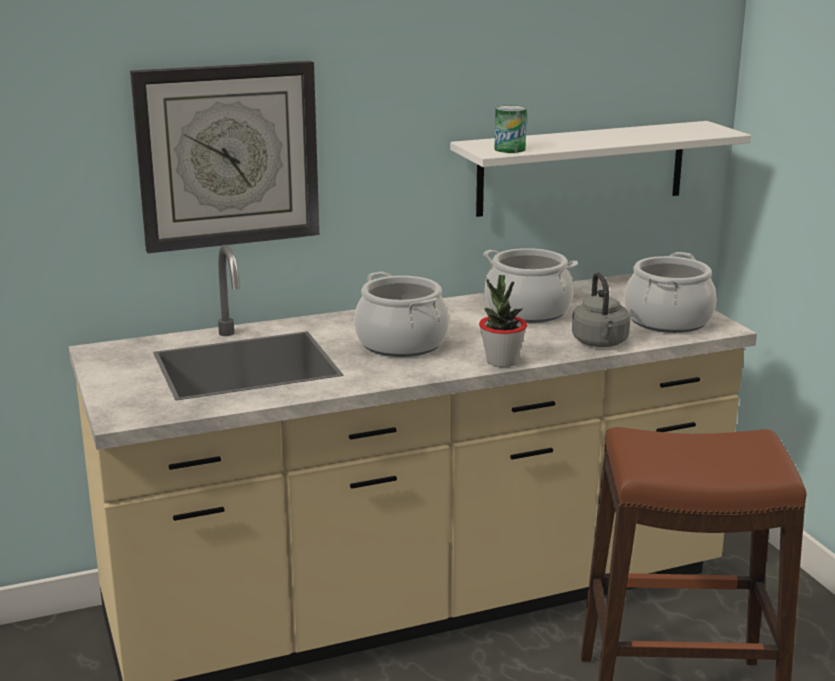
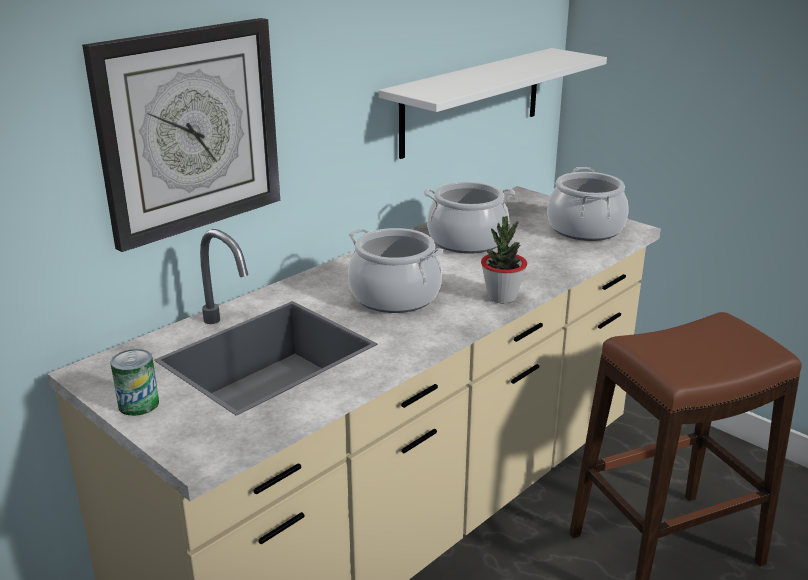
camera: 25 degrees left, 5 degrees up
can [495,105,527,153] -> can moved to [110,349,159,416]
grey kettle [572,272,630,347] -> none

